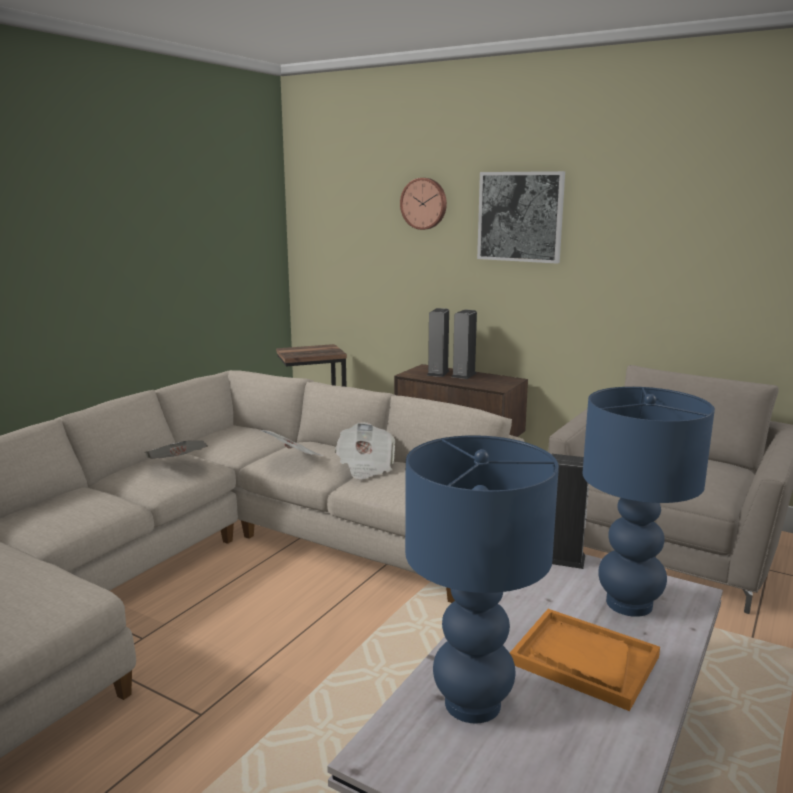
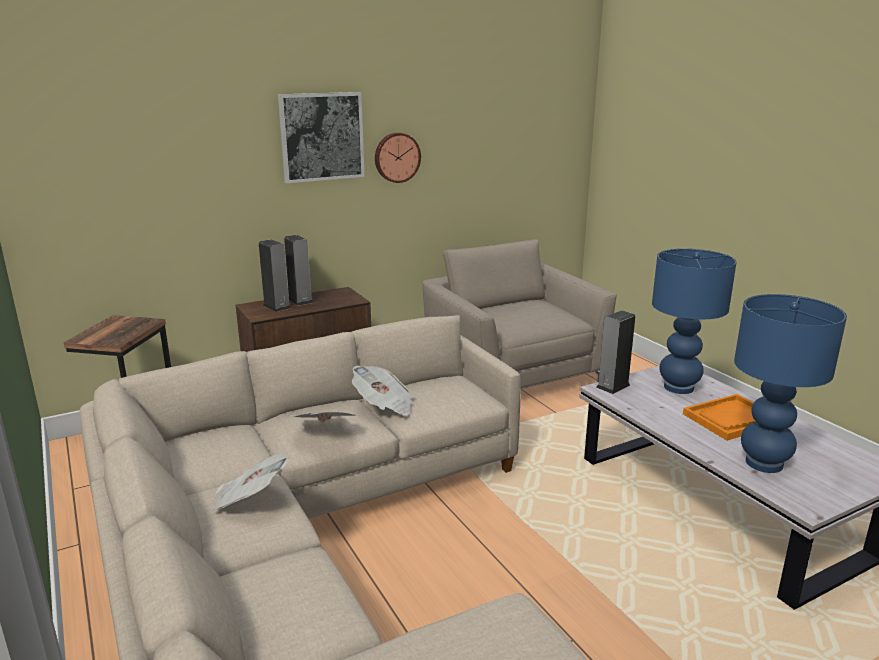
camera: 60 degrees left, 5 degrees up
wall clock [400,178,447,230] -> wall clock moved to [375,133,421,183]

